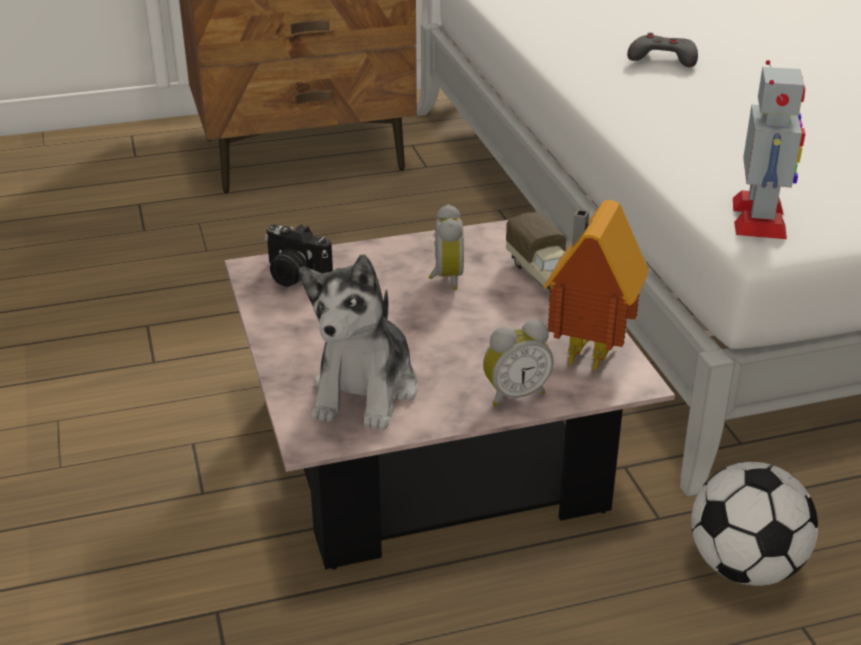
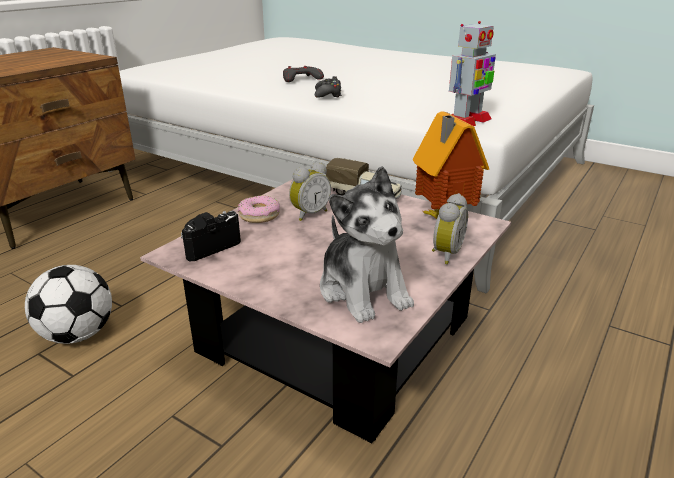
camera: 40 degrees left, 5 degrees down
camera [265,224,333,287] -> camera turned 150 degrees clockwise [181,211,241,261]
alarm clock [429,204,464,290] -> alarm clock turned 90 degrees clockwise [289,162,331,221]
football [691,462,818,586] -> football moved to [25,265,112,344]
toy robot [733,60,805,239] -> toy robot turned 75 degrees clockwise [449,21,496,126]
none -> donut [238,195,280,223]
none -> black game controller [315,76,342,98]

